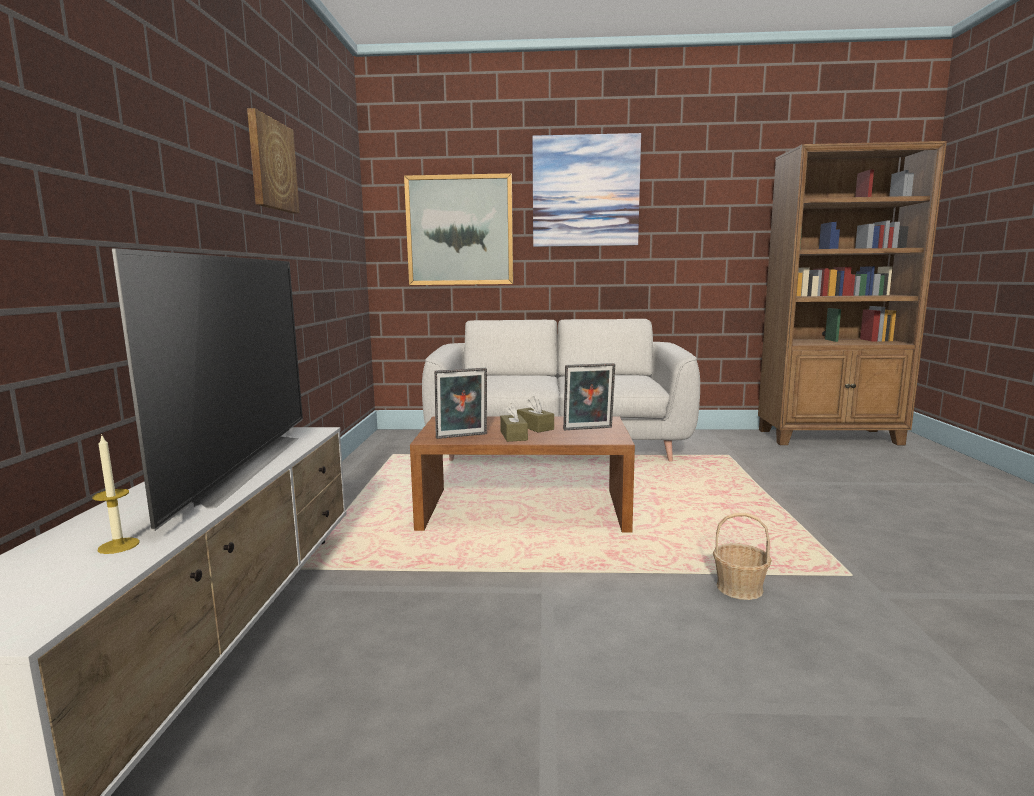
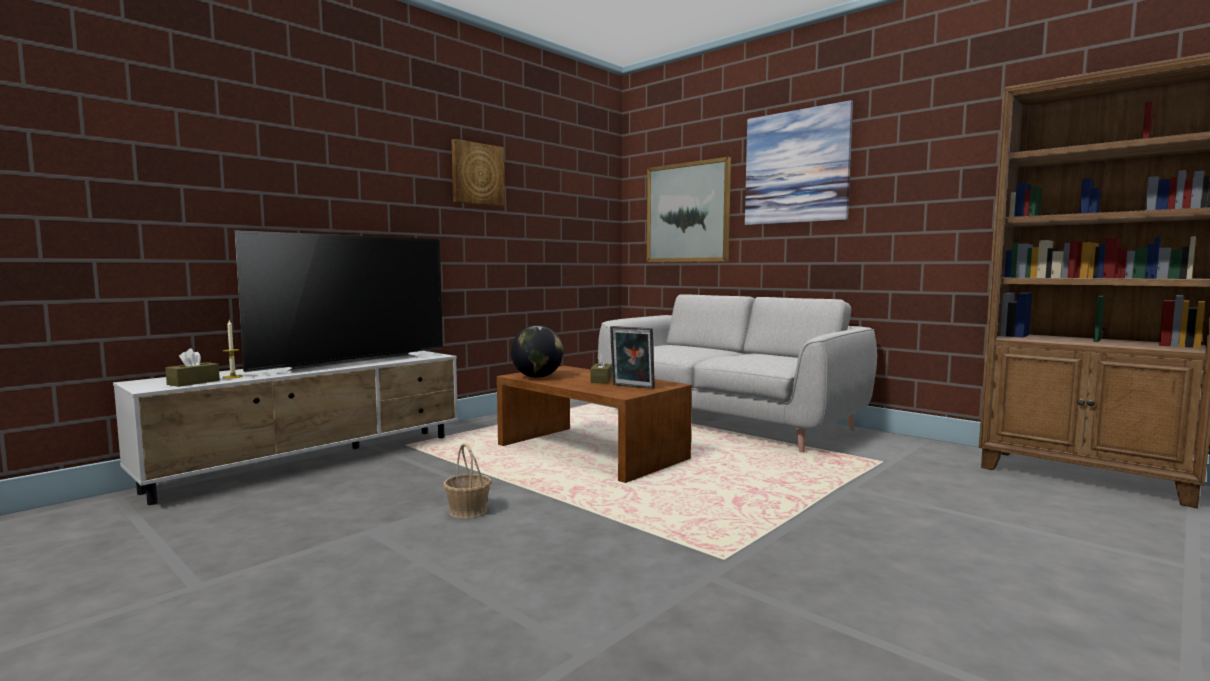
camera: 40 degrees right, 5 degrees down
picture frame [434,368,487,439] -> globe [511,325,563,378]
brown tissue box [500,403,528,442] -> brown tissue box moved to [165,349,220,387]
basket [713,513,772,600] -> basket moved to [443,443,492,519]

